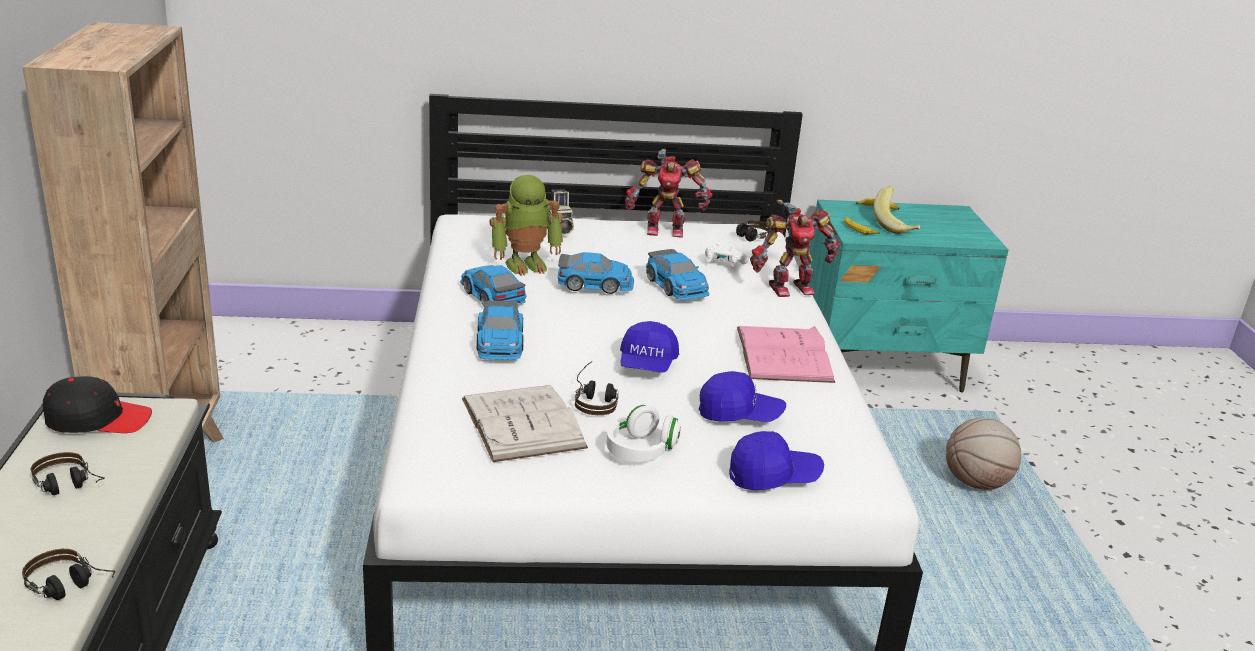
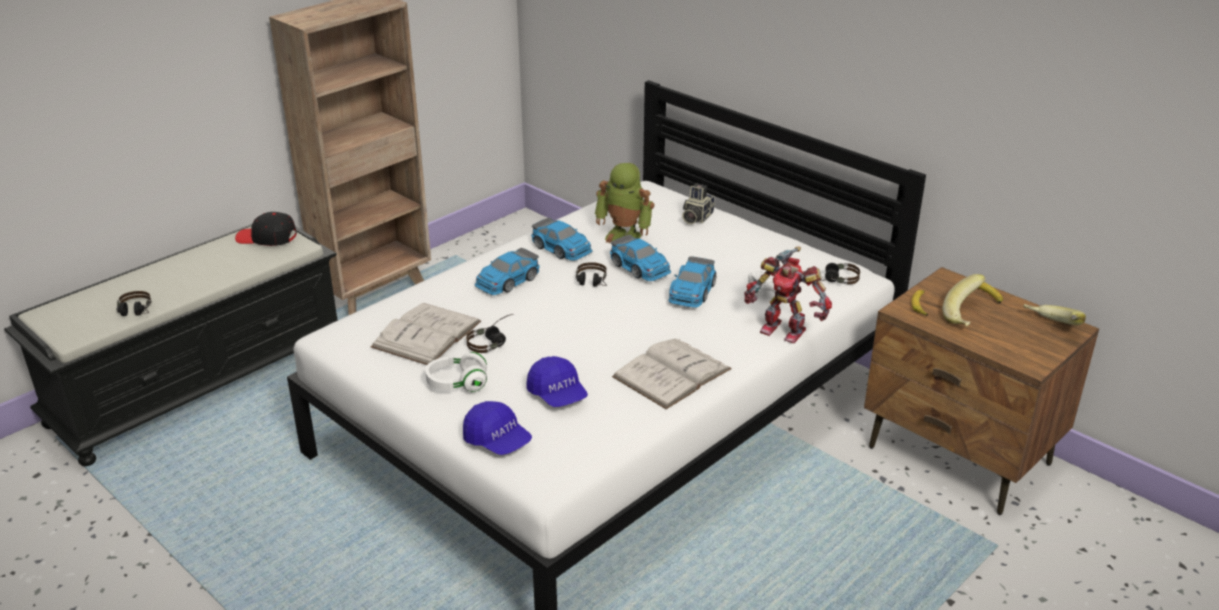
camera: 50 degrees right, 5 degrees up
headphones [31,452,105,495] -> headphones moved to [576,262,607,287]
black cap [43,376,152,433] -> black cap turned 150 degrees clockwise [235,212,297,246]
toy car [460,265,526,306] -> toy car turned 120 degrees clockwise [531,218,593,261]
blue cap [620,321,679,372] -> none
toy robot [625,149,713,238] -> none
pink book [737,326,835,383] -> white book [612,338,732,409]
turquoise nightstand [809,200,1008,392] -> brown nightstand [864,267,1099,515]
basketball [946,417,1021,490] -> none
none -> banana [1023,304,1086,325]

